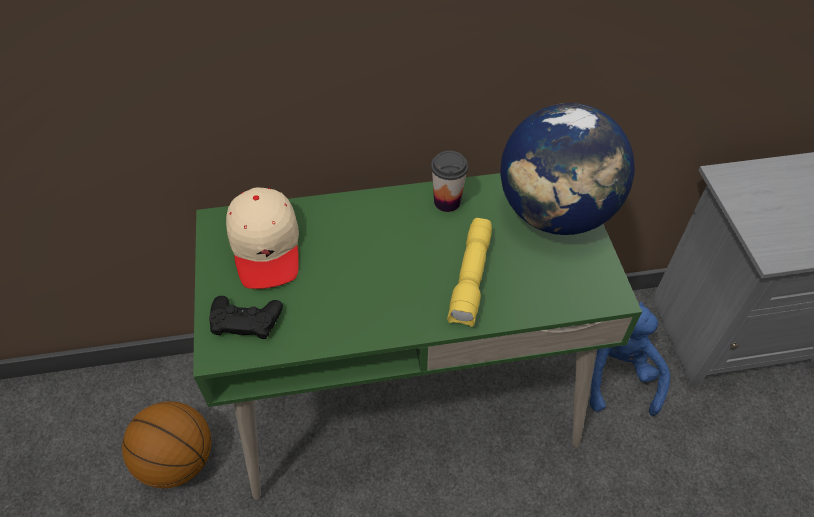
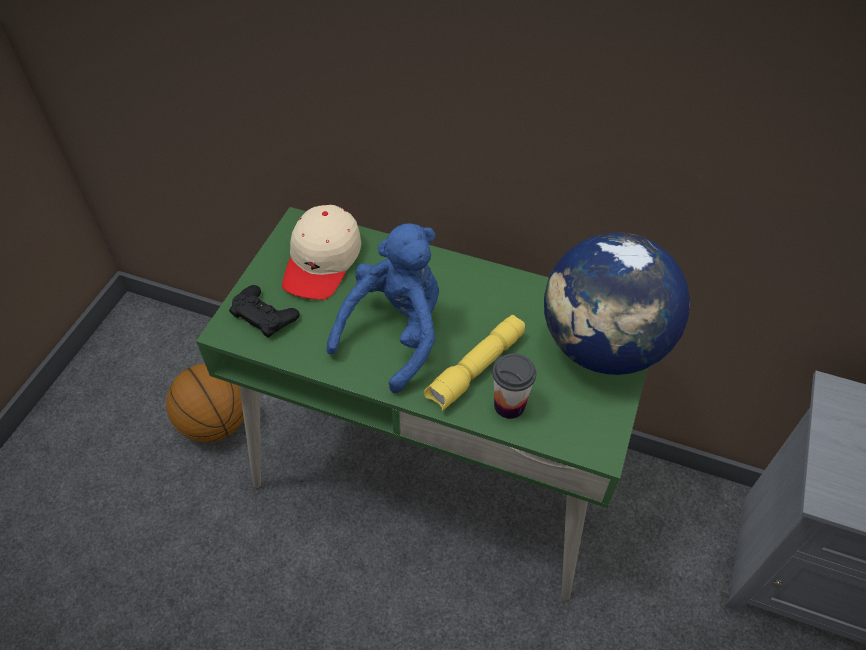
camera: 30 degrees right, 0 degrees up
cup [431,151,468,212] -> cup moved to [492,353,536,419]
blue plush toy [590,302,670,416] -> blue plush toy moved to [327,224,439,393]

